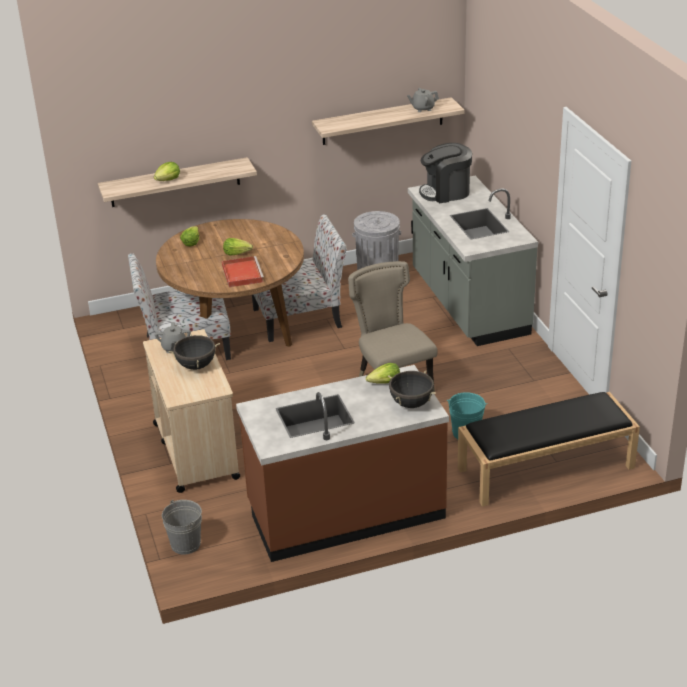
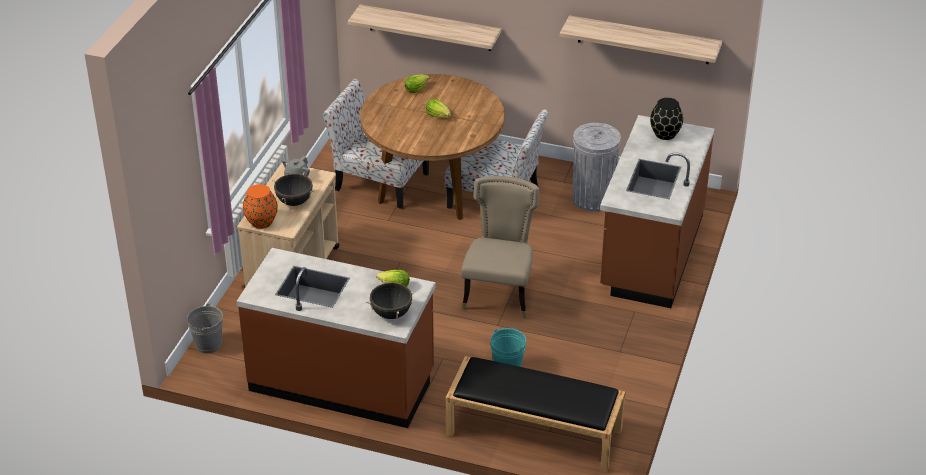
camera: 35 degrees right, 5 degrees up
lettuce [154,162,180,181] -> none
red tray [222,256,264,287] -> none
grey teapot [407,88,439,112] -> none
grey counter [408,176,538,346] -> brown counter [600,115,714,308]
coffee machine [419,143,472,203] -> black vase [650,98,683,140]
none -> orange vase [243,184,278,229]

